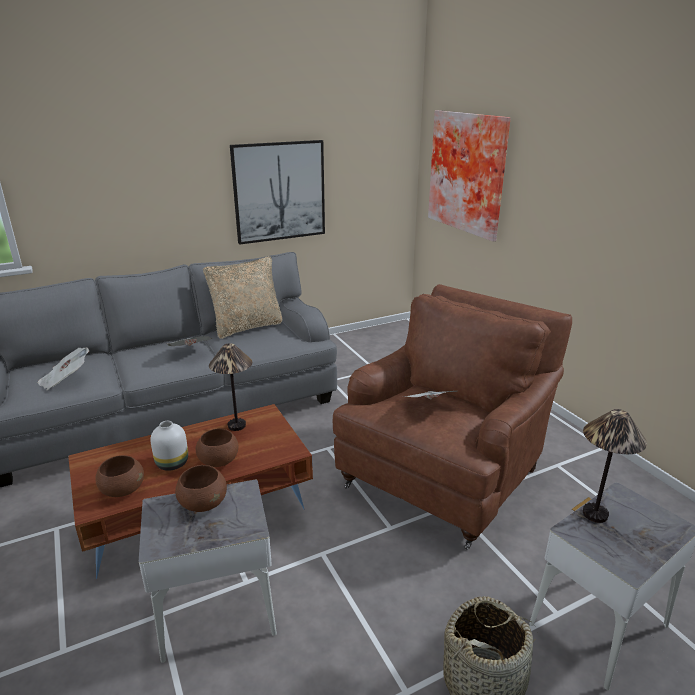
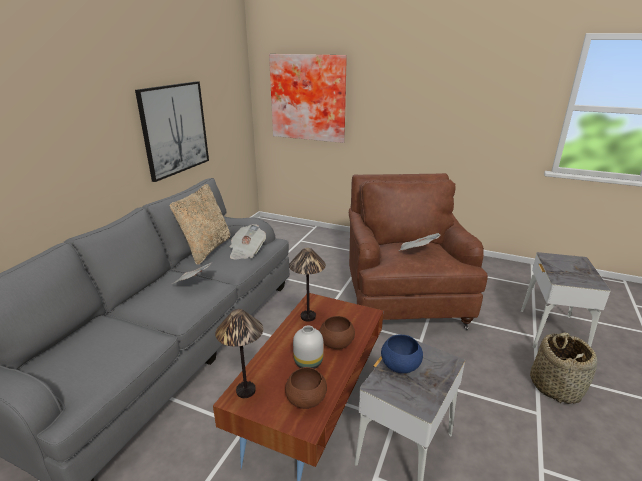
camera: 40 degrees left, 0 degrees up
newspaper [38,347,89,390] -> newspaper moved to [230,224,266,259]
brown bowl [175,465,227,512] -> blue bowl [381,335,423,373]
table lamp [583,409,647,523] -> table lamp moved to [215,309,263,398]

